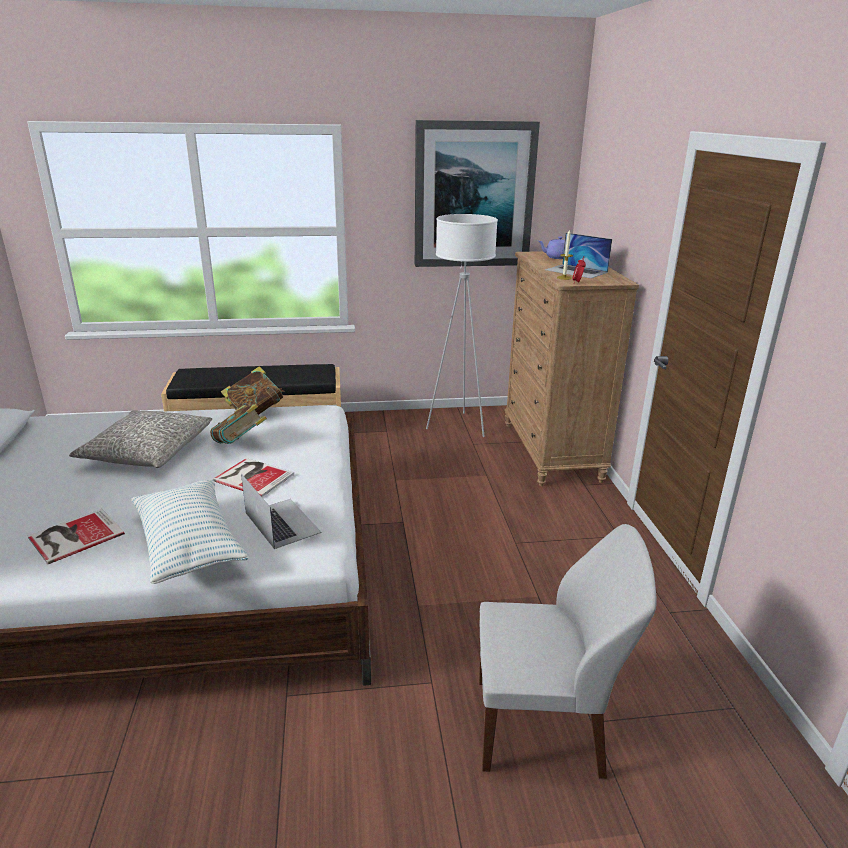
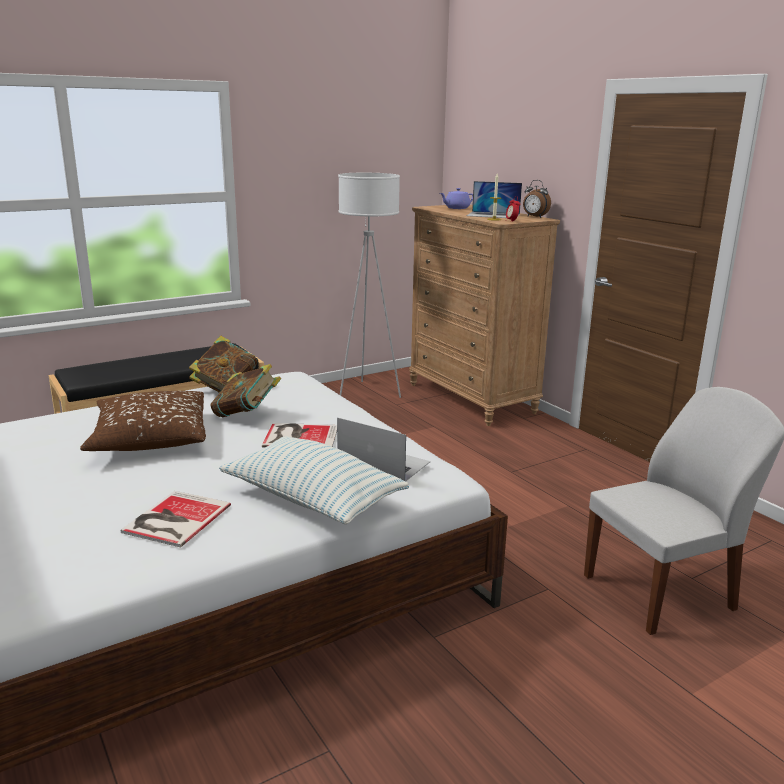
camera: 25 degrees left, 5 degrees down
grey pillow [69,410,212,468] -> brown pillow [80,391,206,451]
picture [415,120,540,267] -> none
none -> alarm clock [523,180,551,218]

